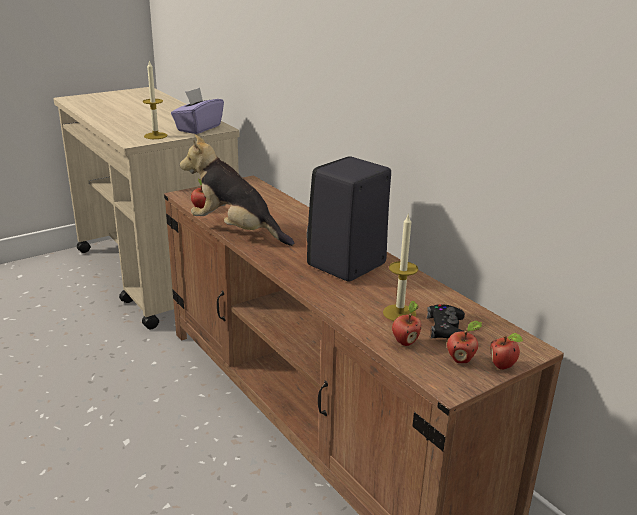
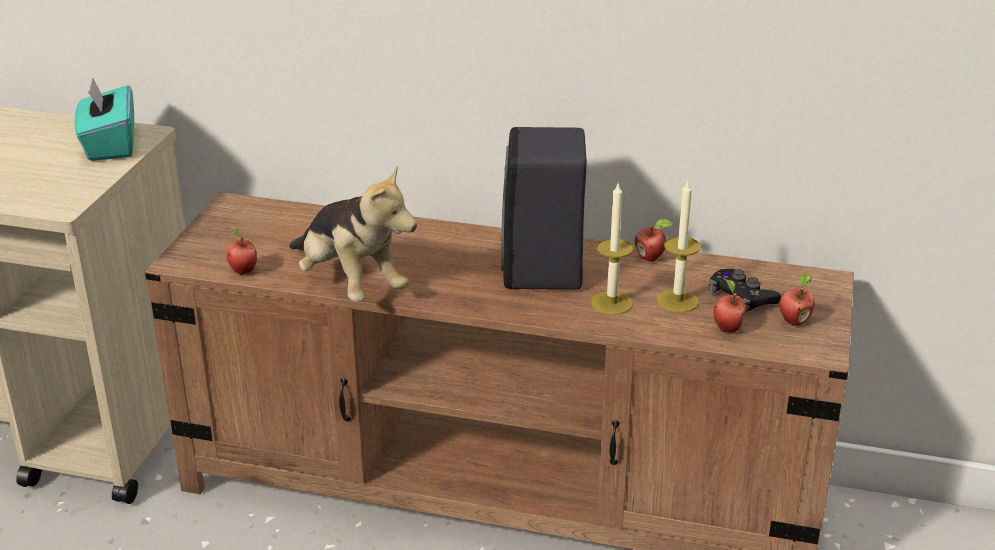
camera: 40 degrees left, 5 degrees up
candle [143,60,167,139] -> candle moved to [591,182,633,315]
purple tissue box [171,88,224,134] -> turquoise tissue box [75,77,134,161]
plush toy [180,134,294,246] -> plush toy turned 120 degrees counterclockwise [289,166,417,301]
apple [491,333,523,370] -> apple moved to [635,219,673,262]

